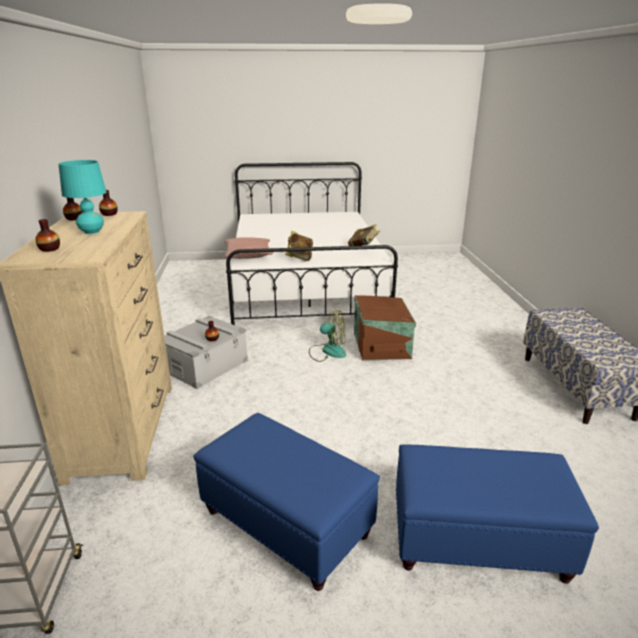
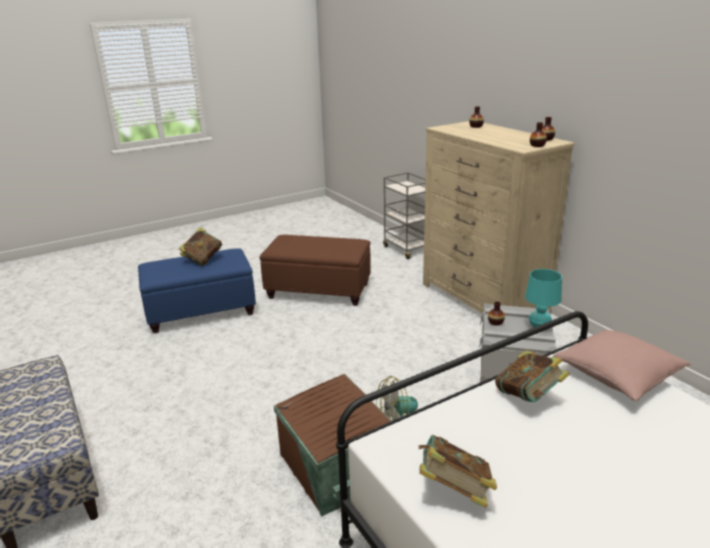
camera: 155 degrees right, 0 degrees up
turquoise table lamp [59,160,106,234] -> turquoise table lamp moved to [525,269,562,327]
blue ottoman [193,413,380,591] -> brown ottoman [259,235,371,306]
none -> book [179,228,222,266]

